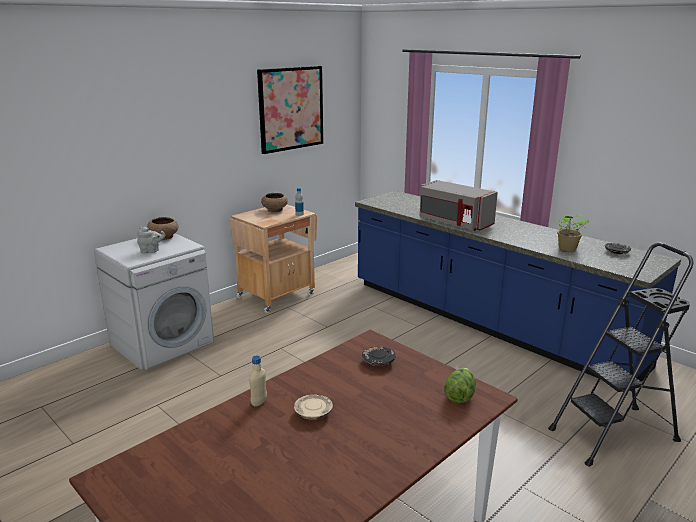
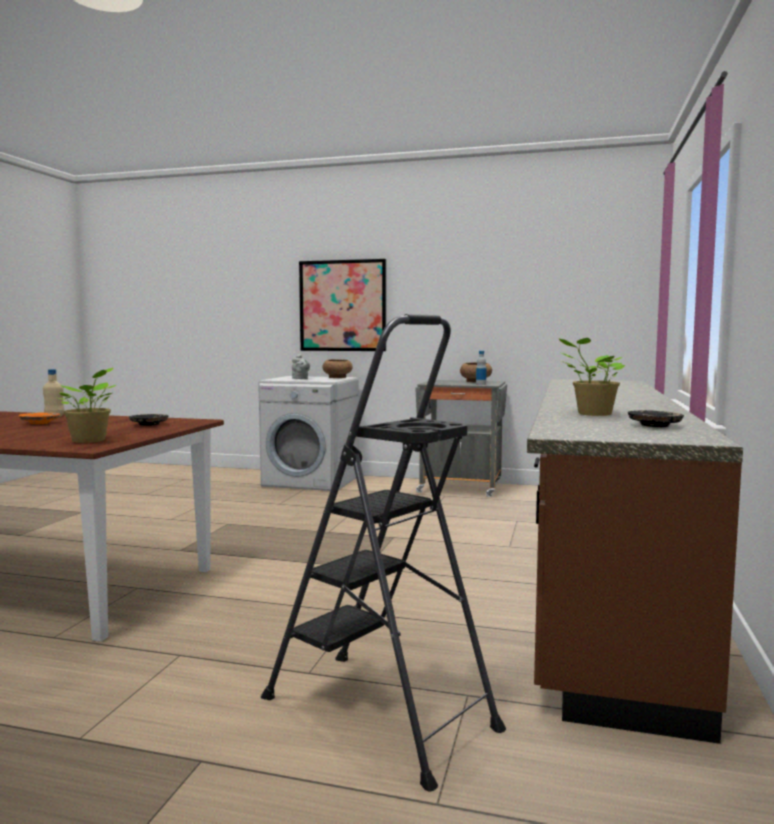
camera: 60 degrees right, 15 degrees down
brown cart [230,205,317,313] -> grey cart [415,380,507,497]
picture [257,66,323,154] -> picture moved to [299,259,386,351]
beige plate [294,394,333,420] -> orange plate [19,412,60,424]
blue counter [355,191,681,392] -> brown counter [527,379,743,744]
grey microwave [419,180,498,231] -> none
lettuce [444,368,475,403] -> potted plant [59,368,116,443]

